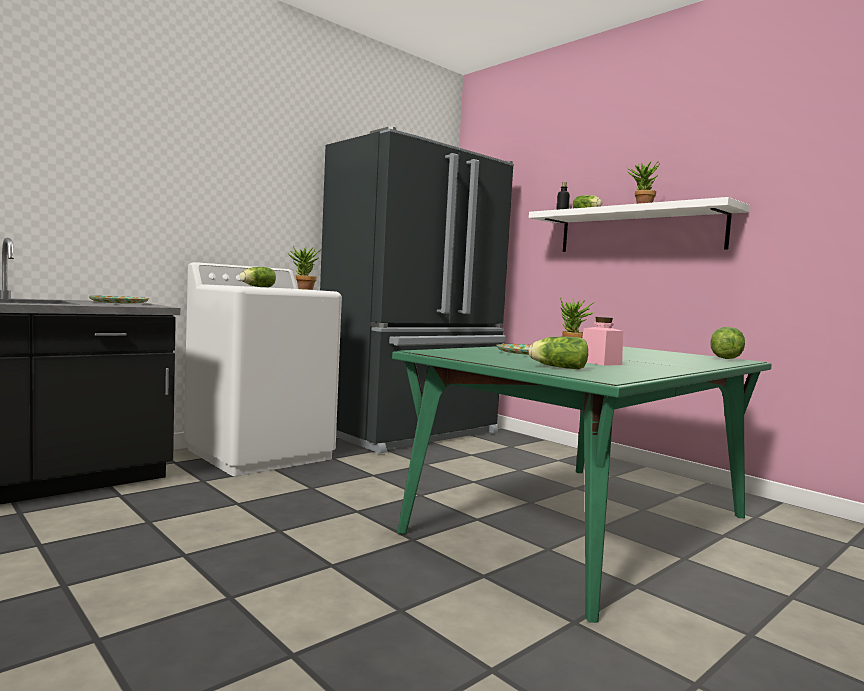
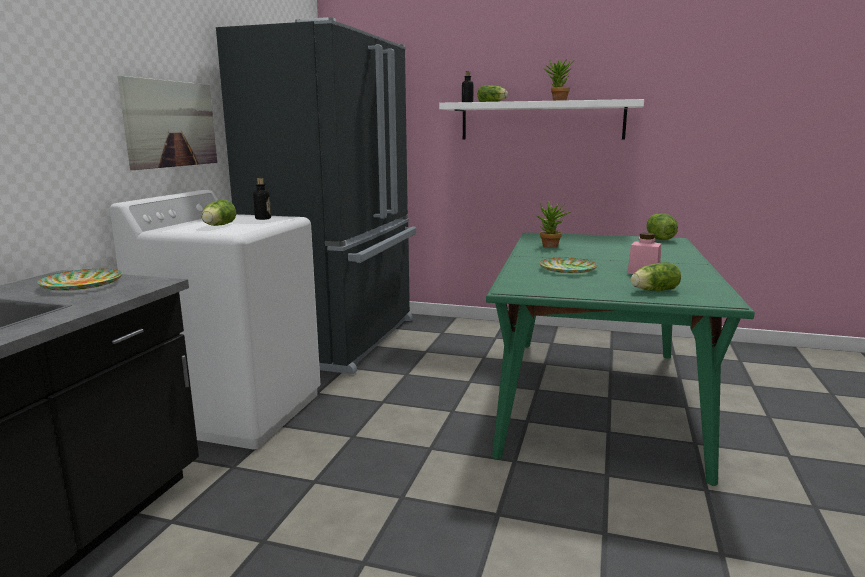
camera: 30 degrees left, 10 degrees up
potted plant [289,246,321,290] -> bottle [253,178,271,220]
none -> picture [118,76,217,170]

